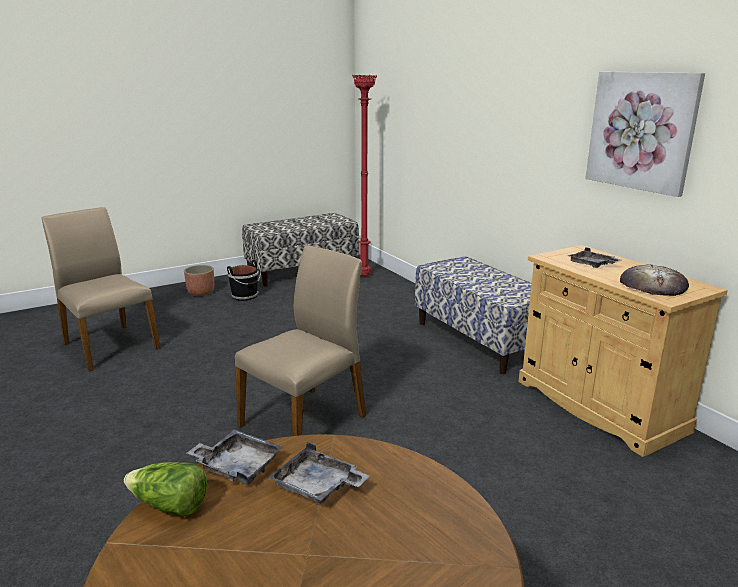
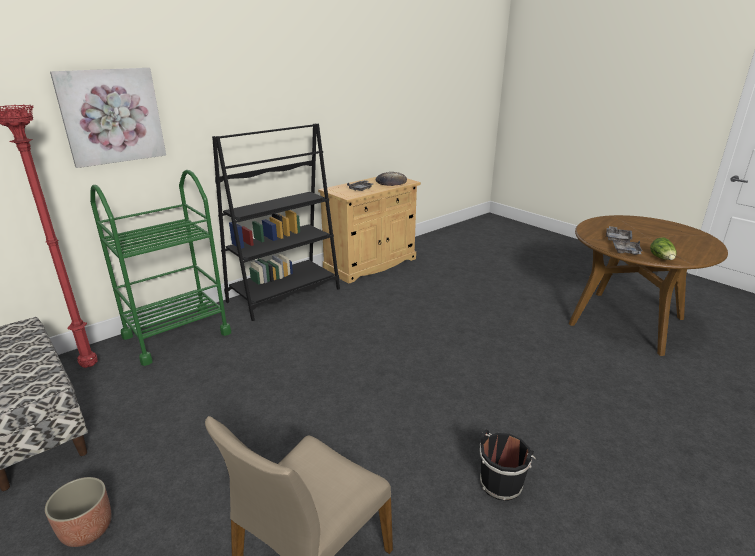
camera: 100 degrees left, 5 degrees up
black bucket [227,260,261,301] -> black bucket moved to [480,430,536,501]
beige chair [235,246,366,436] -> none
bench [415,256,532,374] -> black bookcase [212,124,340,321]
picture [585,72,705,197] -> picture moved to [50,68,166,168]
none -> green cart [90,170,231,366]

